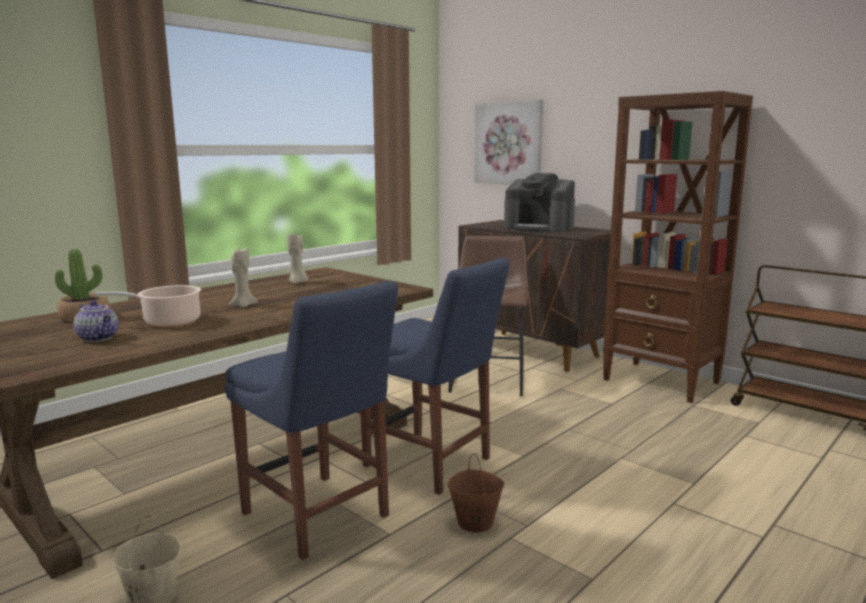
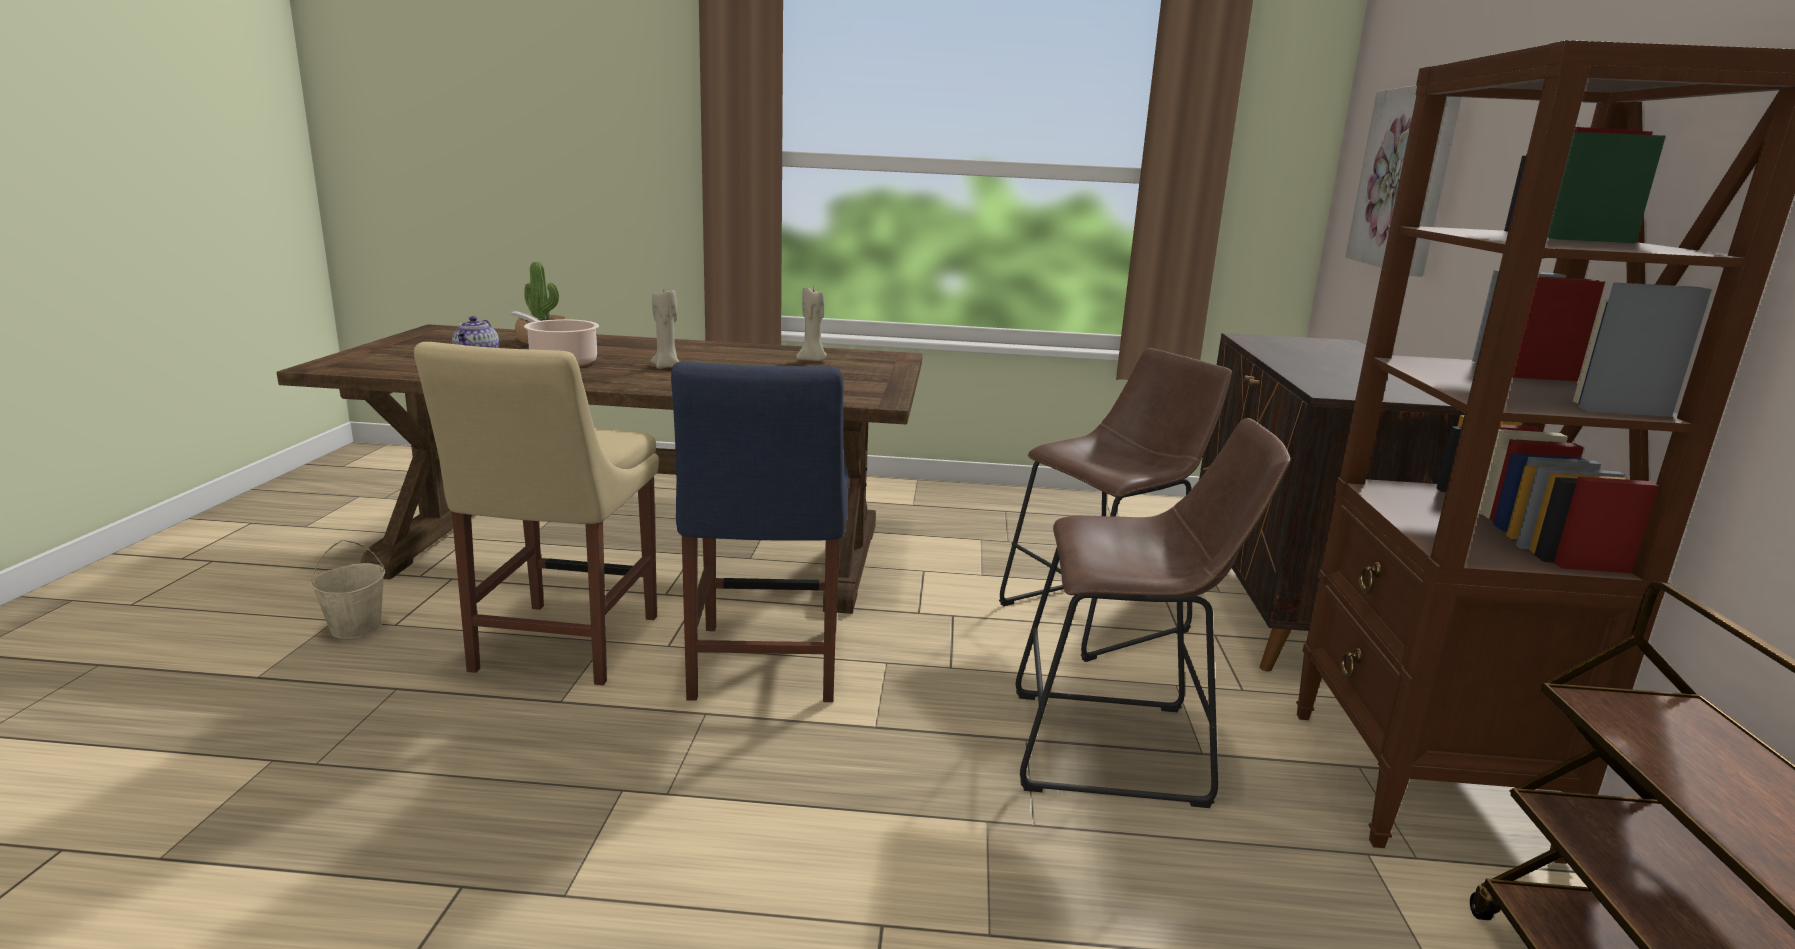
camera: 50 degrees right, 5 degrees up
blue chair [225,281,398,560] -> beige chair [414,342,659,685]
brown bucket [447,454,504,533] -> none
coffee machine [504,173,575,232] -> none
none -> brown stool [1016,418,1291,808]

